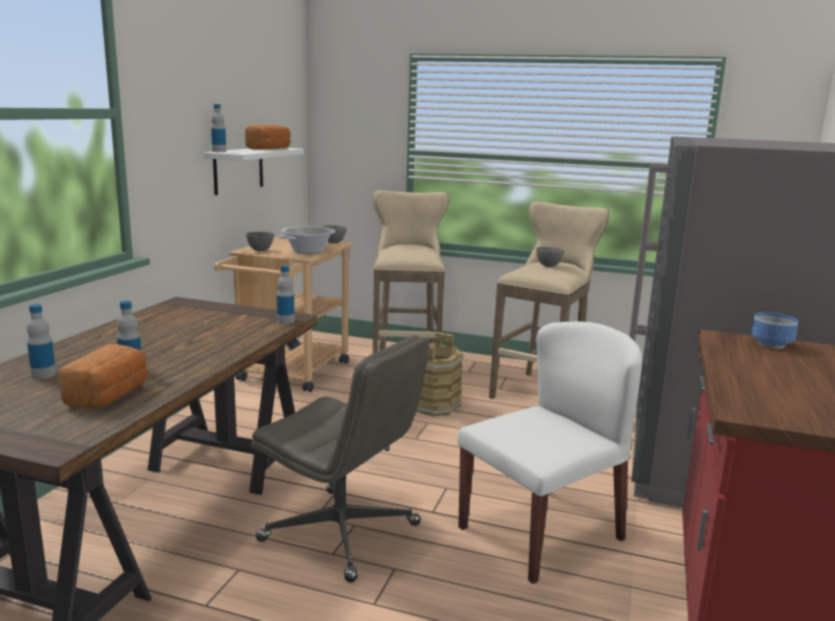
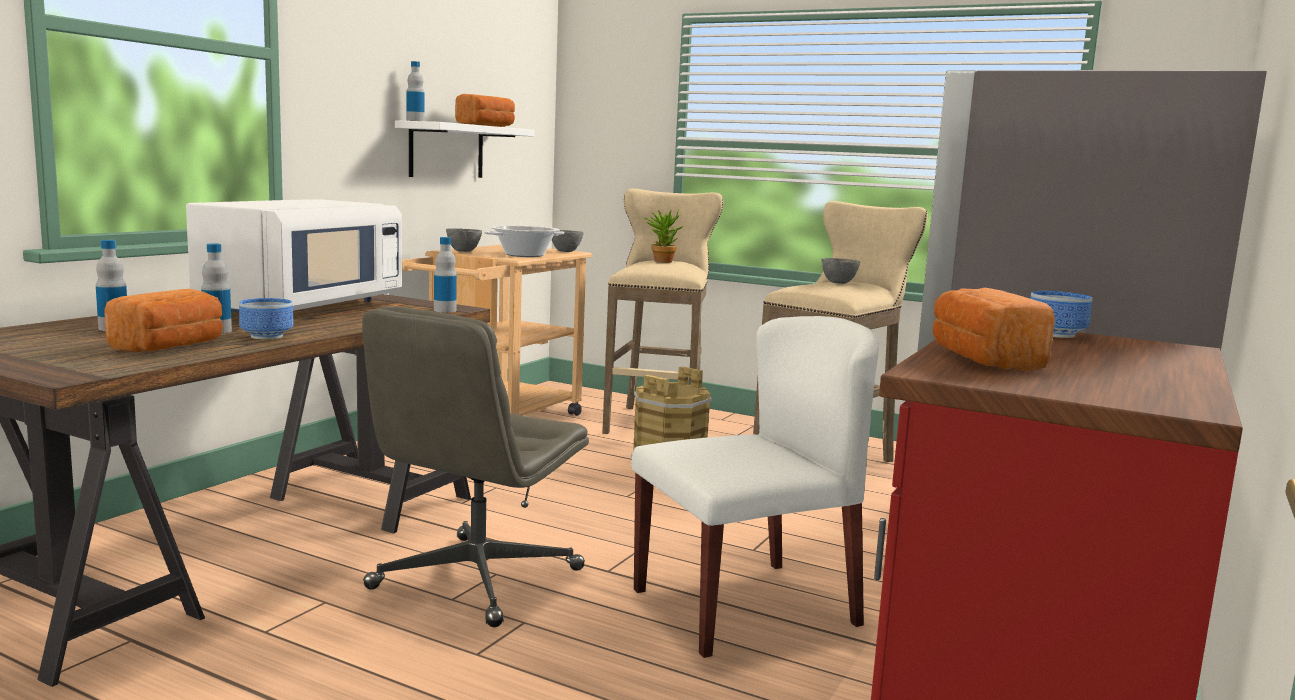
camera: 10 degrees right, 5 degrees down
grey office chair [251,335,429,583] -> grey office chair turned 75 degrees clockwise [362,306,589,627]
none -> white microwave [186,199,402,312]
none -> bowl [239,298,294,340]
none -> potted plant [644,210,683,263]
none -> bread [933,288,1055,371]

